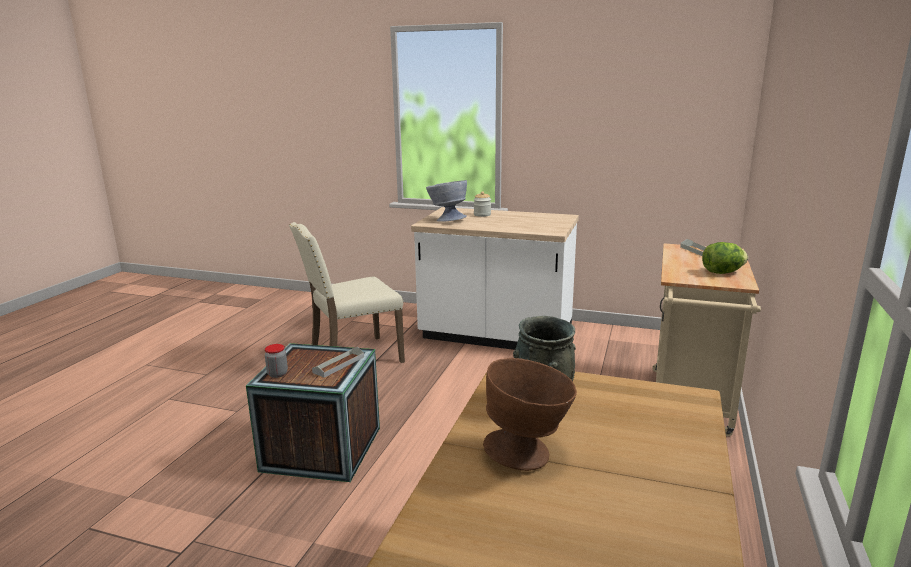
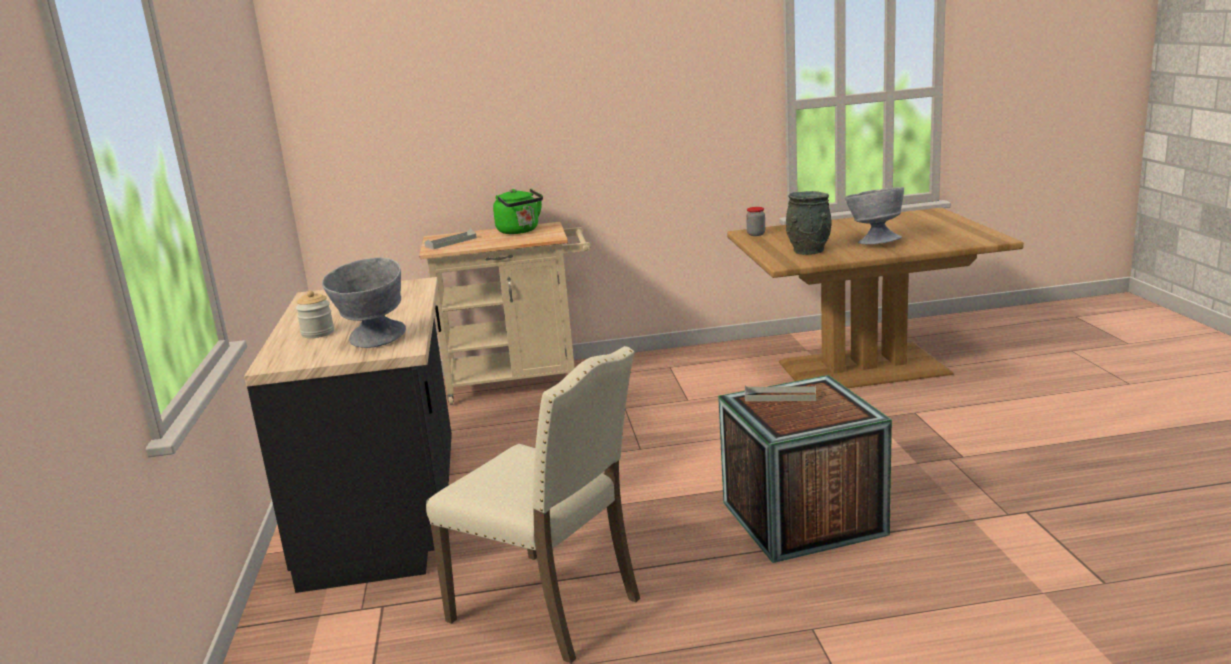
camera: 115 degrees left, 0 degrees up
jar [265,344,288,378] -> jar moved to [746,207,765,236]
white counter [411,207,579,350] -> black counter [244,277,452,593]
brown bowl [483,358,577,471] -> grey bowl [845,187,904,244]
lettuce [702,242,748,274] -> green kettle [493,189,543,234]

